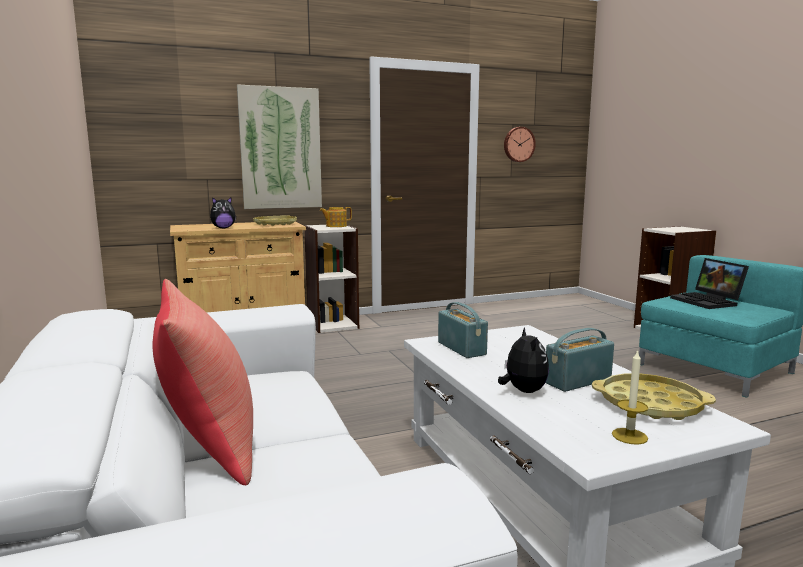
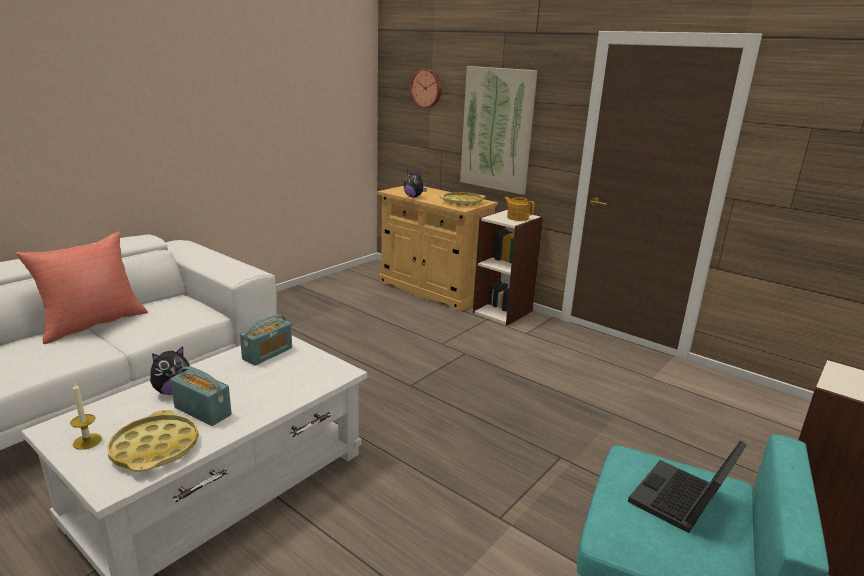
camera: 60 degrees right, 10 degrees up
wall clock [504,127,536,162] -> wall clock moved to [410,69,442,108]

